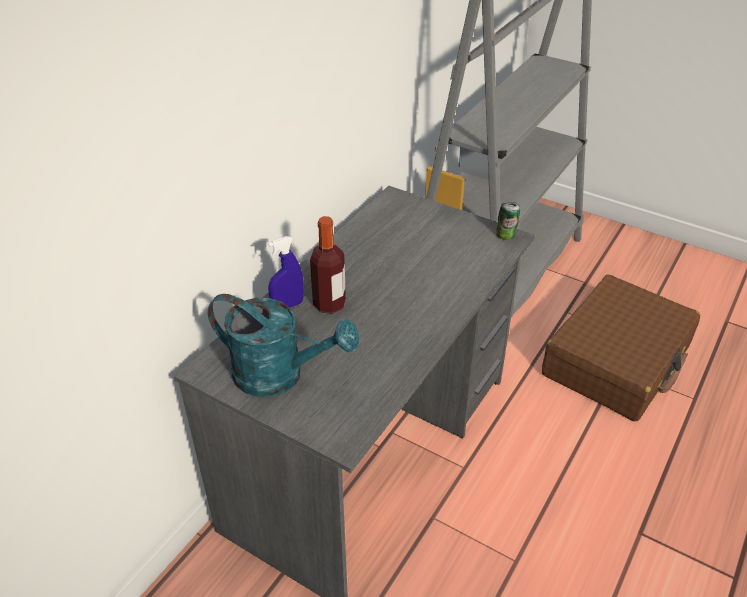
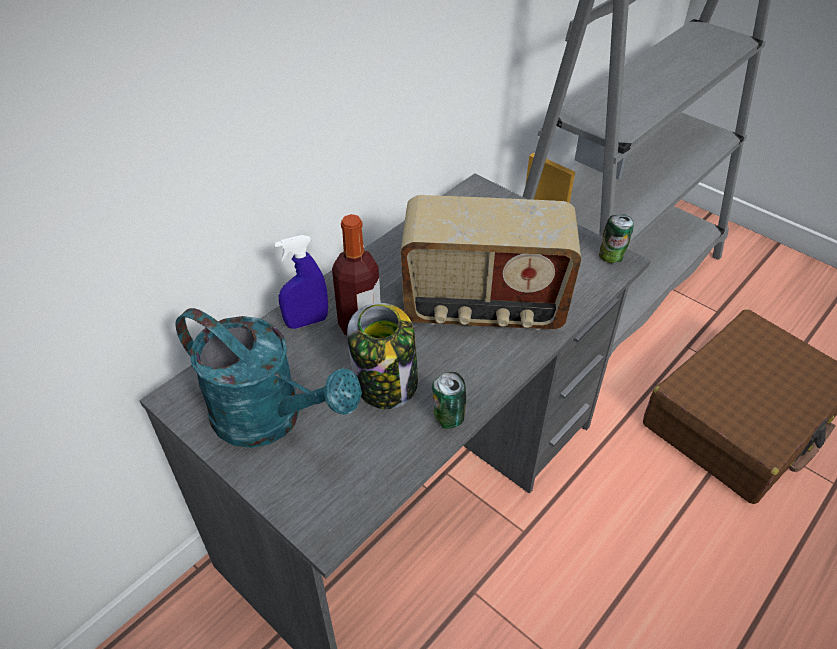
camera: 10 degrees right, 5 degrees up
none -> jar [347,303,418,409]
none -> radio [401,195,581,330]
none -> can [432,372,466,429]

